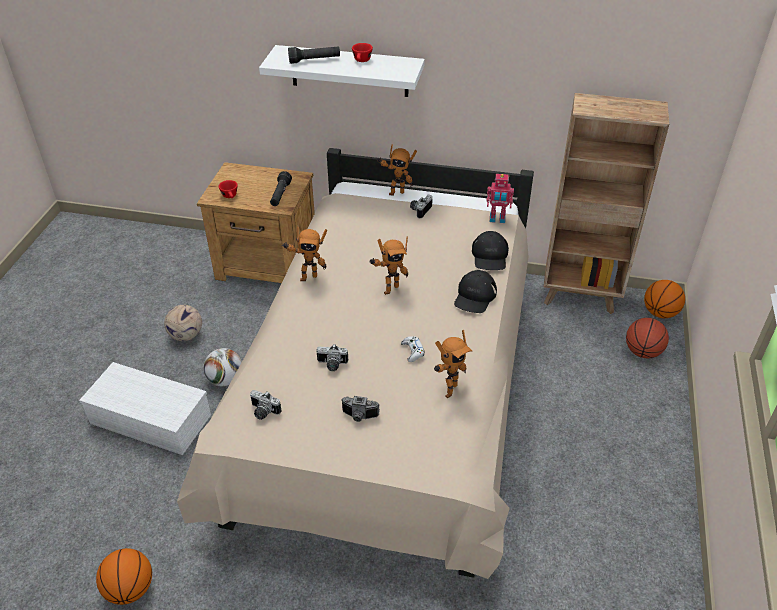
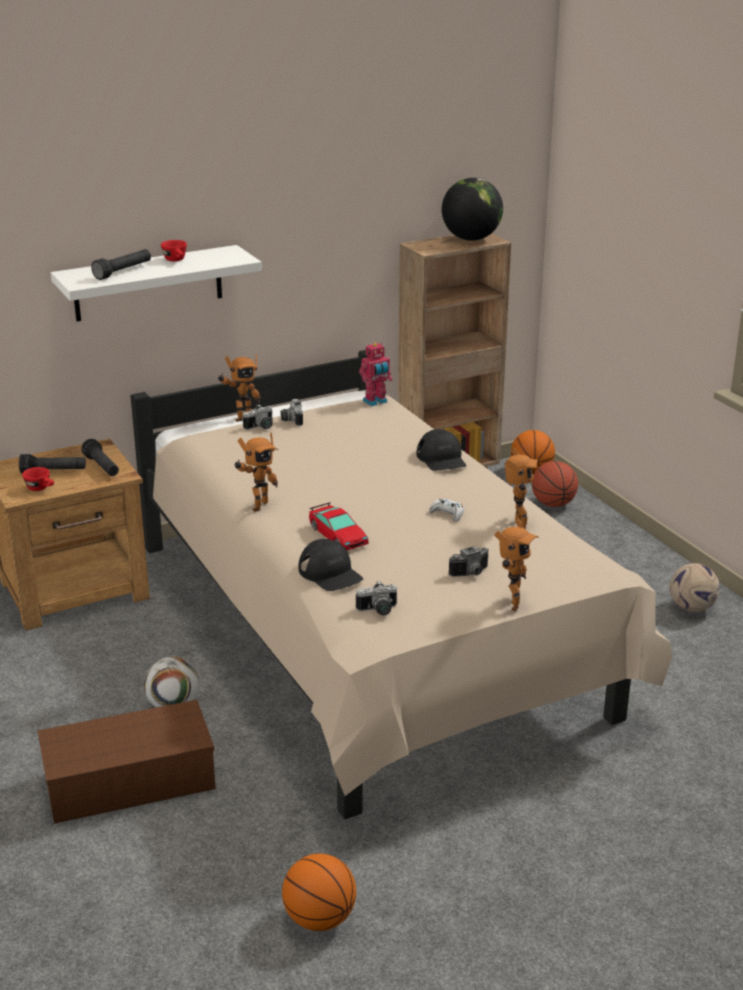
camera: 40 degrees left, 15 degrees down
white storage box [79,362,211,455] -> brown storage box [38,700,216,824]
football [164,305,202,341] -> football moved to [669,563,720,612]
camera [317,344,348,371] -> camera moved to [243,404,273,430]
toy robot [369,236,408,295] -> toy robot moved to [494,519,539,611]
black cap [472,231,509,270] -> black cap moved to [298,539,363,591]
none -> black flashlight [19,454,86,473]
none -> toy car [309,502,369,550]
none -> globe [442,178,503,241]

